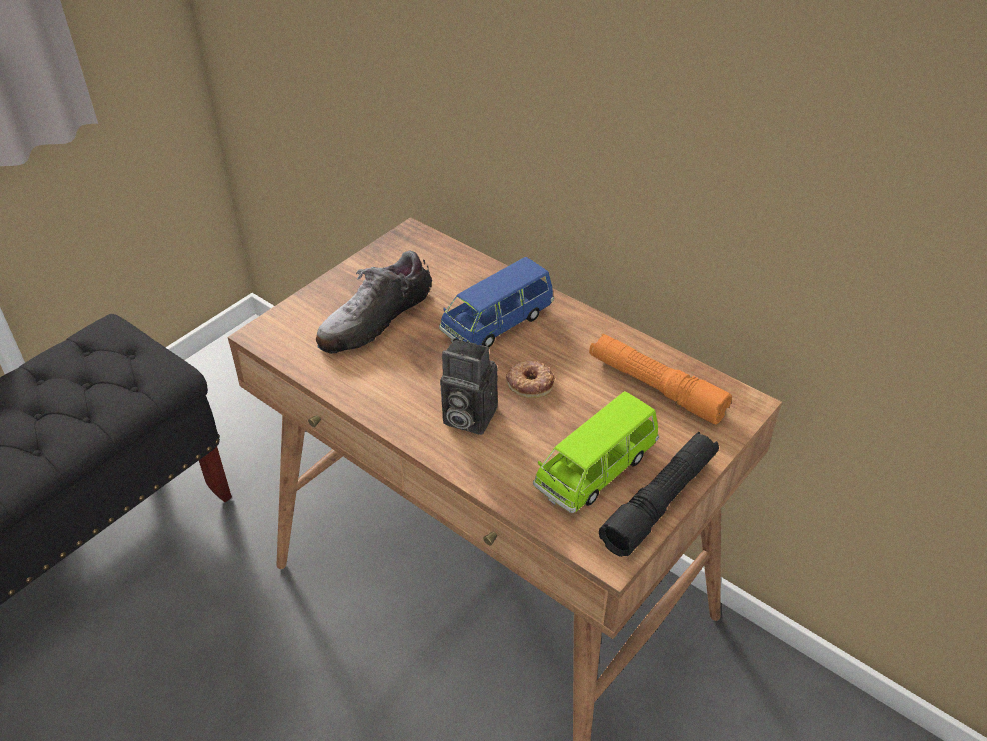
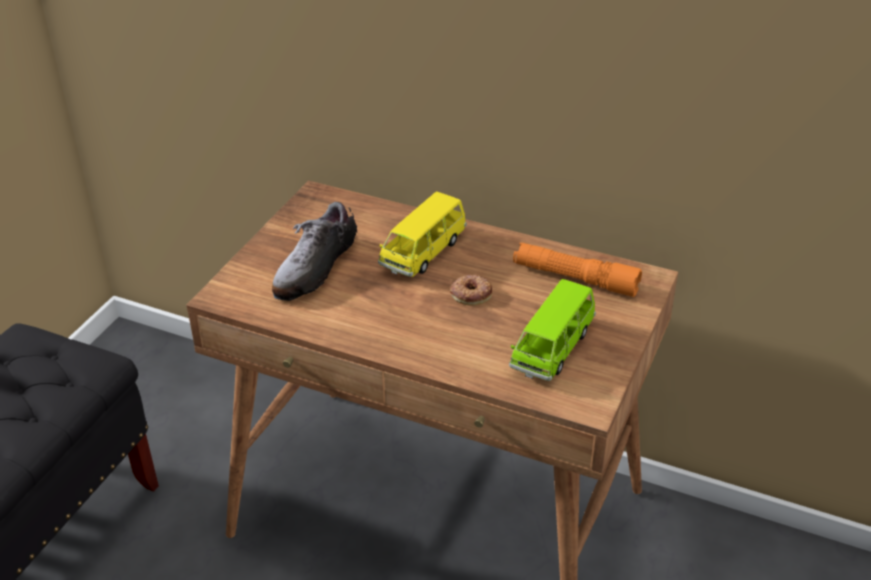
camera: 15 degrees left, 5 degrees down
blue toy car [439,257,554,348] -> yellow toy car [378,192,467,277]
camera [440,338,498,435] -> none
black flashlight [599,432,719,557] -> none

